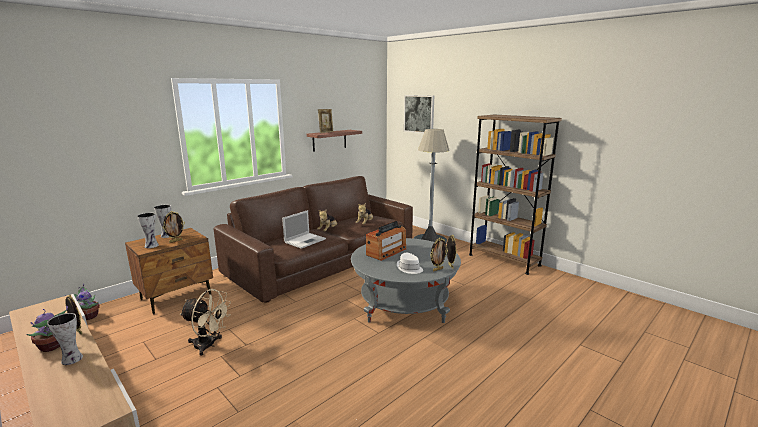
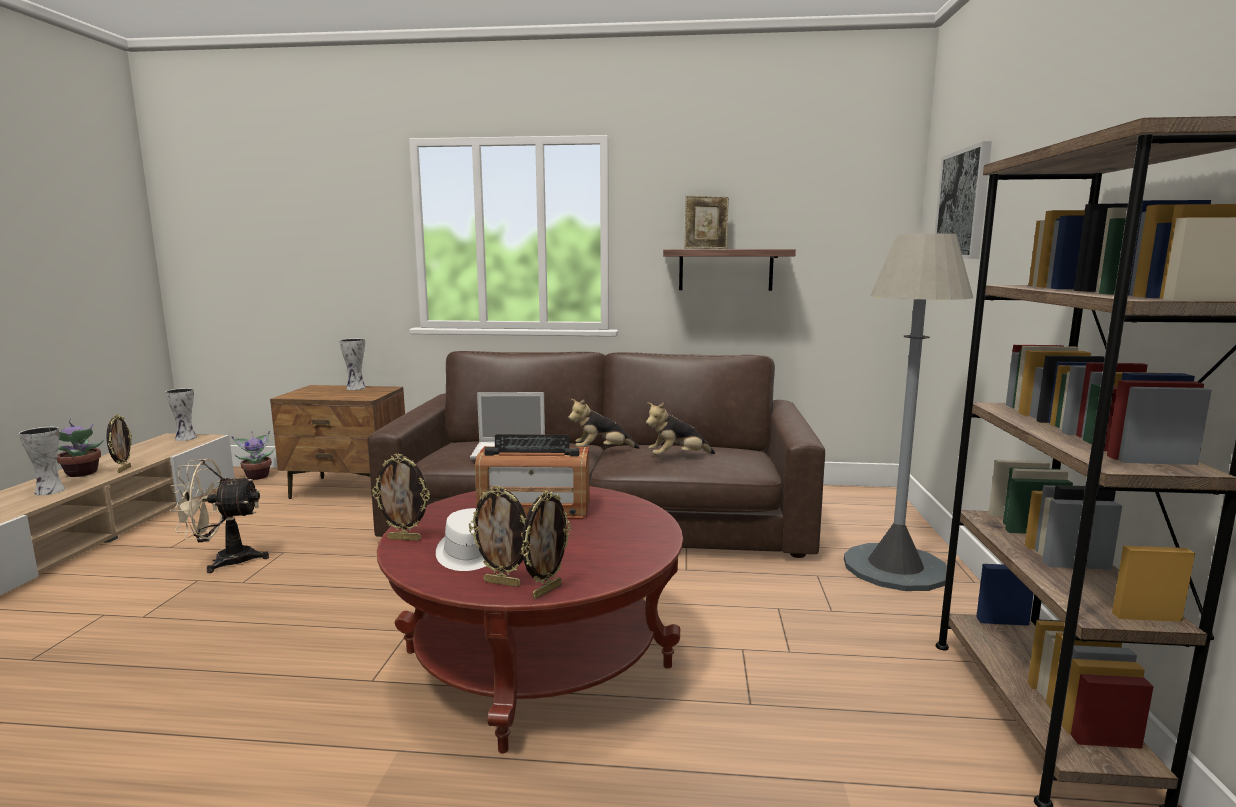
camera: 50 degrees right, 5 degrees down
vase [137,213,159,248] -> vase moved to [165,388,197,441]
picture frame [162,211,185,243] -> picture frame moved to [372,453,430,541]
beige fan [180,289,231,356] -> beige fan turned 105 degrees clockwise [169,459,269,573]
grey coffee table [351,238,461,323] -> red coffee table [377,486,683,754]

